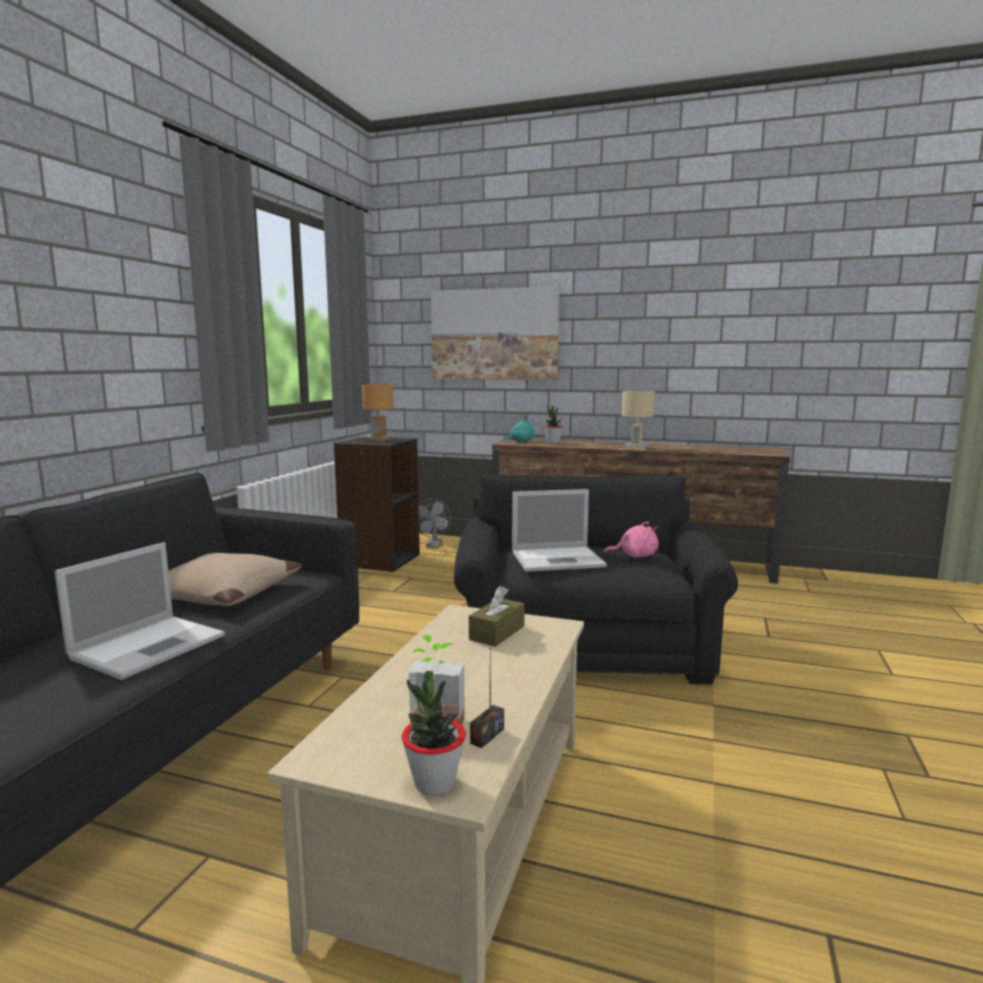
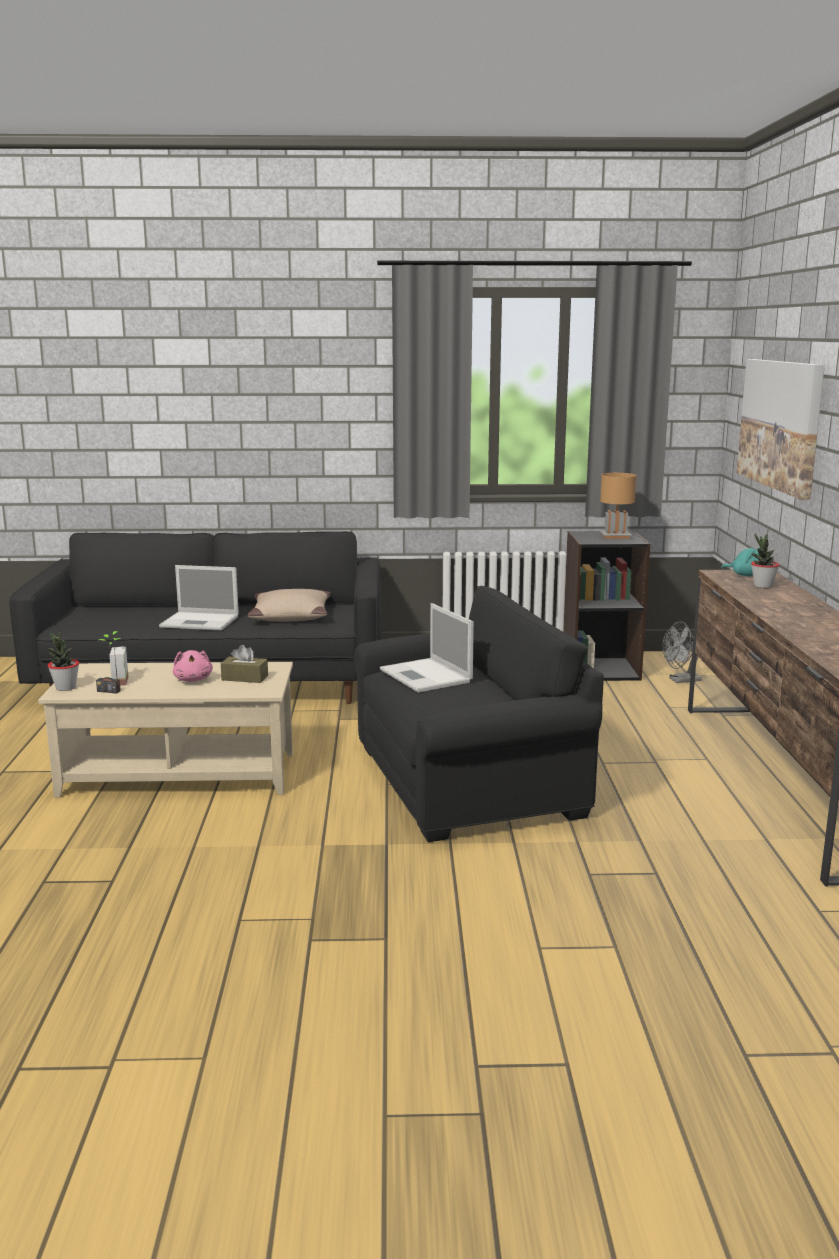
camera: 70 degrees right, 5 degrees up
pink plush toy [604,521,659,558] -> pink plush toy moved to [173,650,213,682]
beige table lamp [622,391,655,450] -> none

